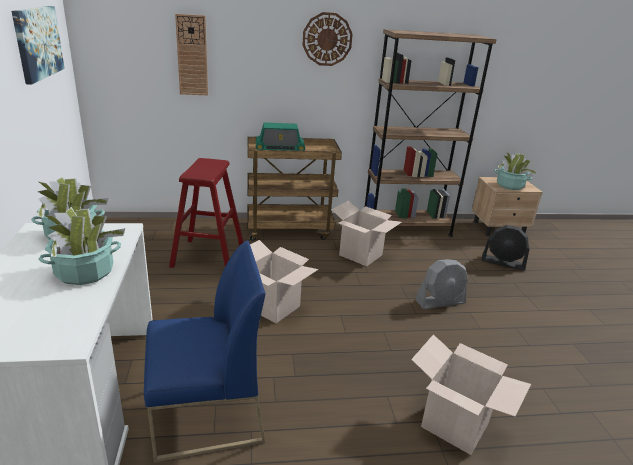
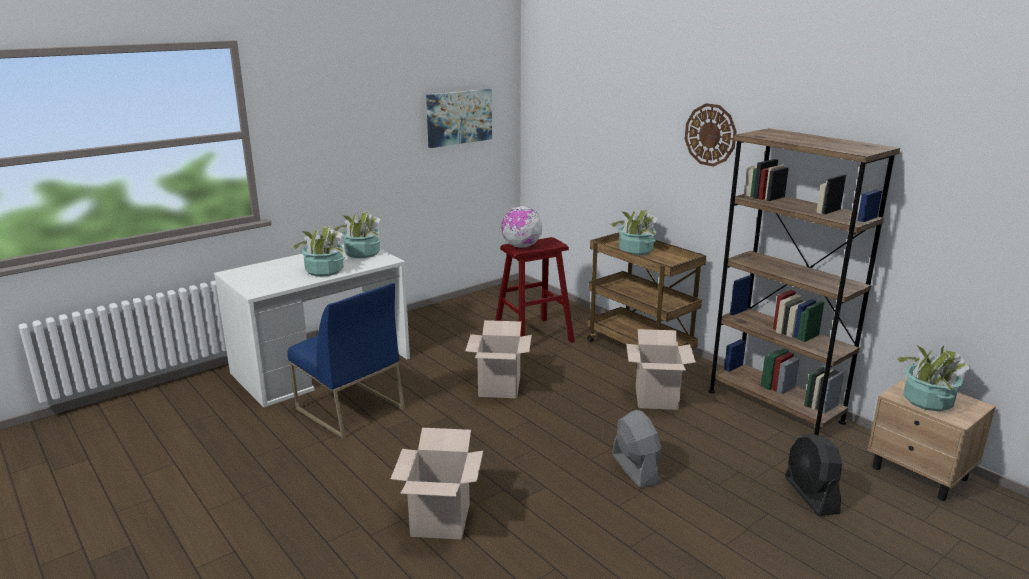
camera: 60 degrees right, 5 degrees down
wall clock [175,14,208,95] -> none
radio [256,122,305,151] -> potted plant [609,208,658,255]
grey fan [415,259,468,309] -> grey fan turned 150 degrees counterclockwise [612,410,662,488]
none -> globe [501,206,542,248]

